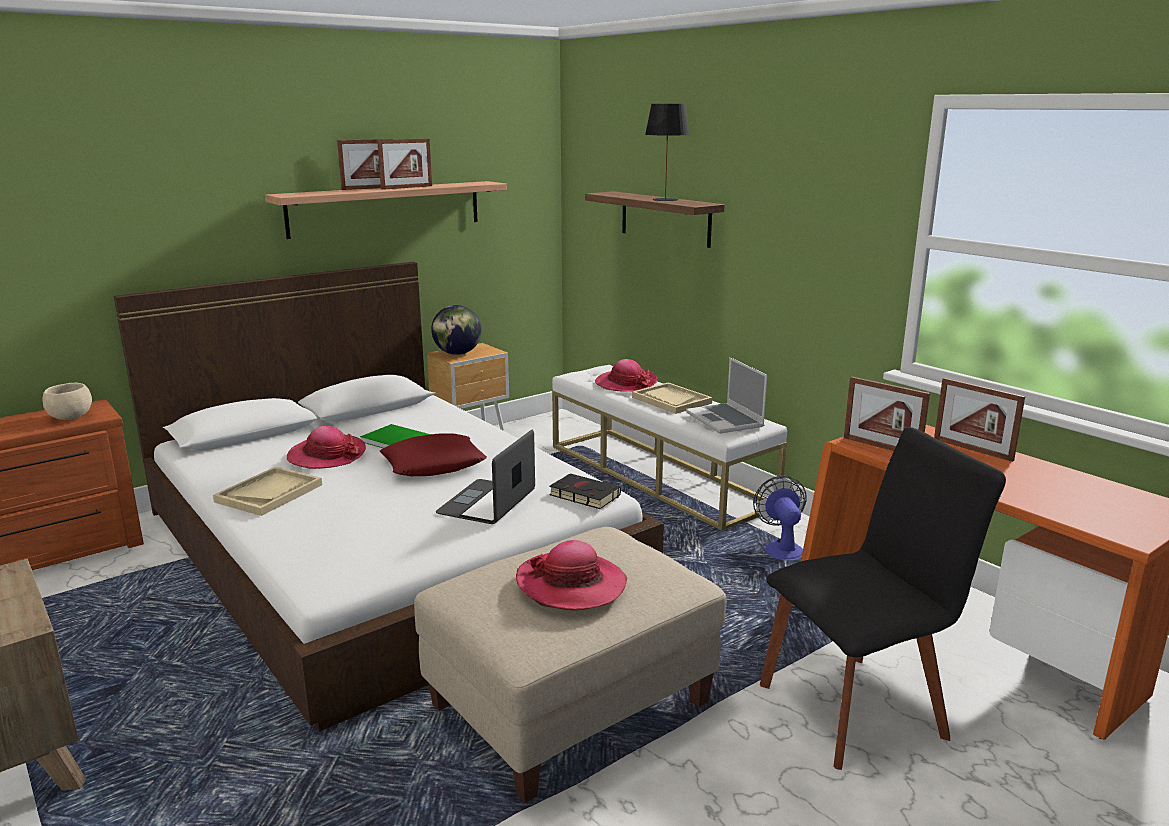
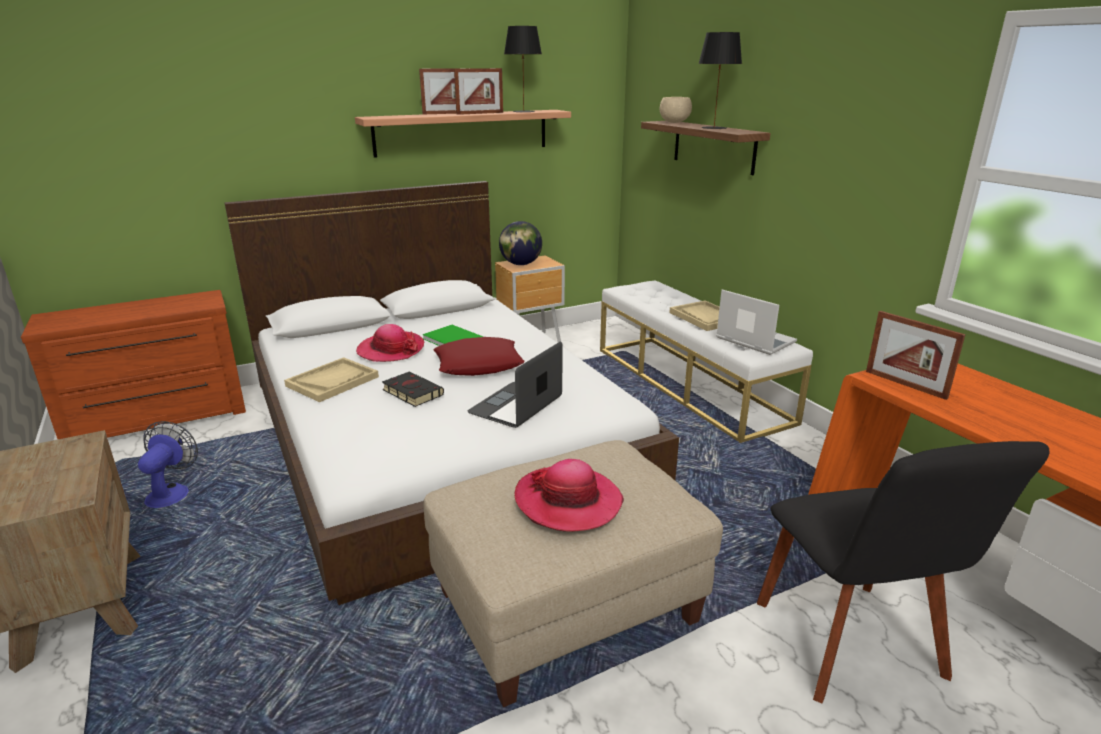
camera: 10 degrees right, 5 degrees up
beige bowl [42,383,92,420] -> beige bowl moved to [660,97,692,123]
black book [549,473,621,509] -> black book moved to [382,371,444,407]
hat [595,359,658,392] -> none
laptop [686,357,768,434] -> laptop turned 150 degrees clockwise [716,290,797,355]
fan [753,476,807,560] -> fan moved to [138,421,198,508]
black chair [760,427,1006,770] -> black chair turned 90 degrees clockwise [757,441,1049,703]
picture frame [934,378,1025,462] -> none
none -> black table lamp [504,26,542,113]

